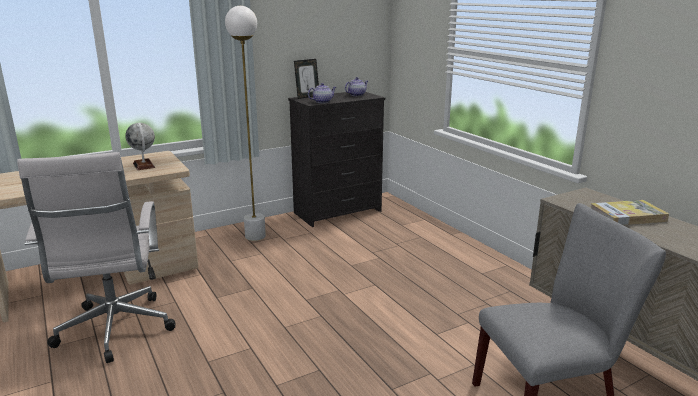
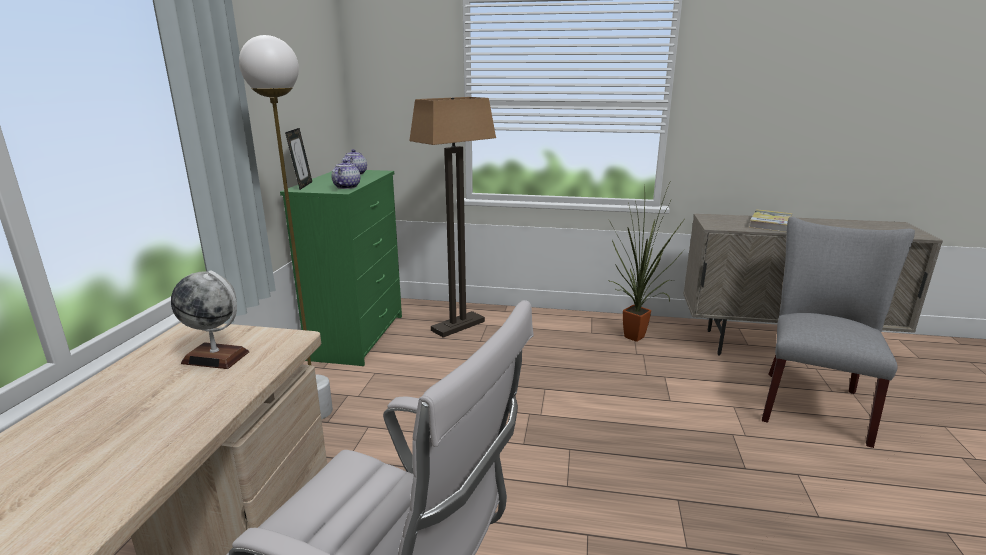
camera: 50 degrees left, 0 degrees up
black dresser [288,92,385,227] -> green dresser [280,170,402,366]
none -> floor lamp [409,97,496,338]
none -> potted plant [608,180,684,342]

